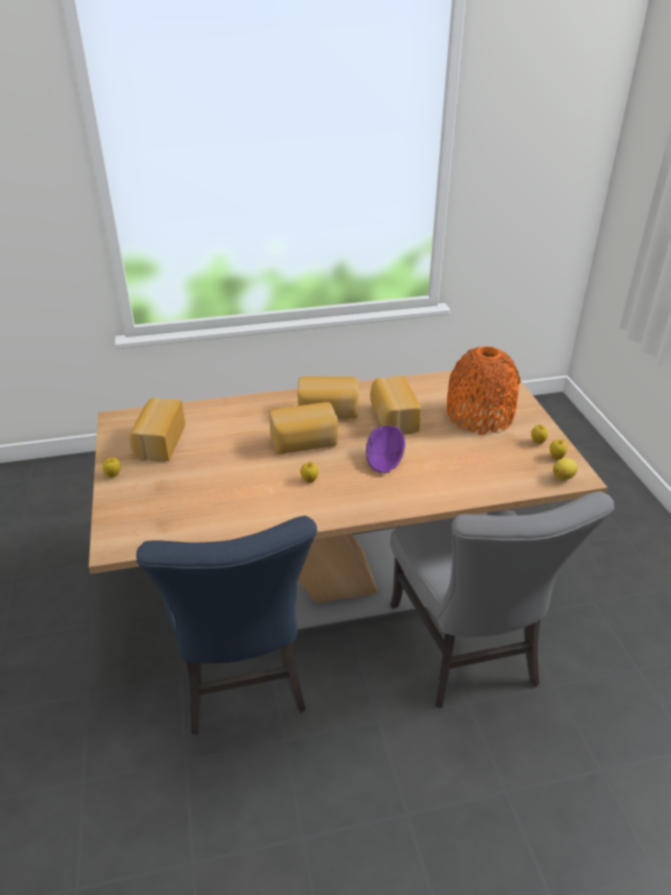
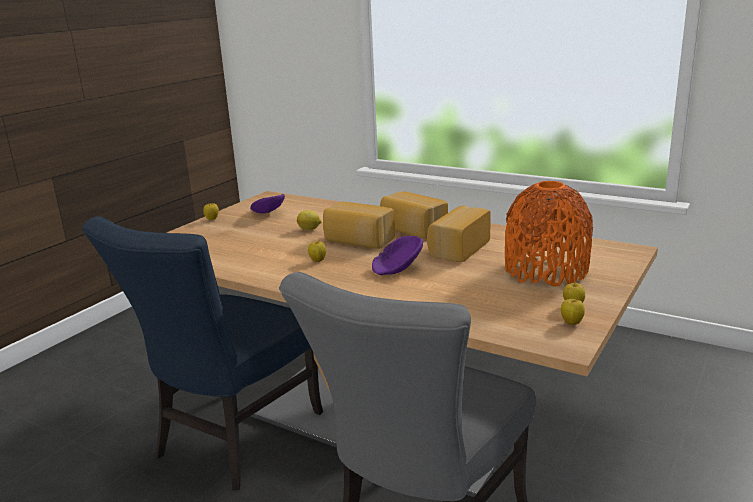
camera: 45 degrees right, 15 degrees down
bread [129,398,185,461] -> purple bowl [250,194,285,213]
lemon [553,458,578,481] -> lemon moved to [297,210,322,230]

